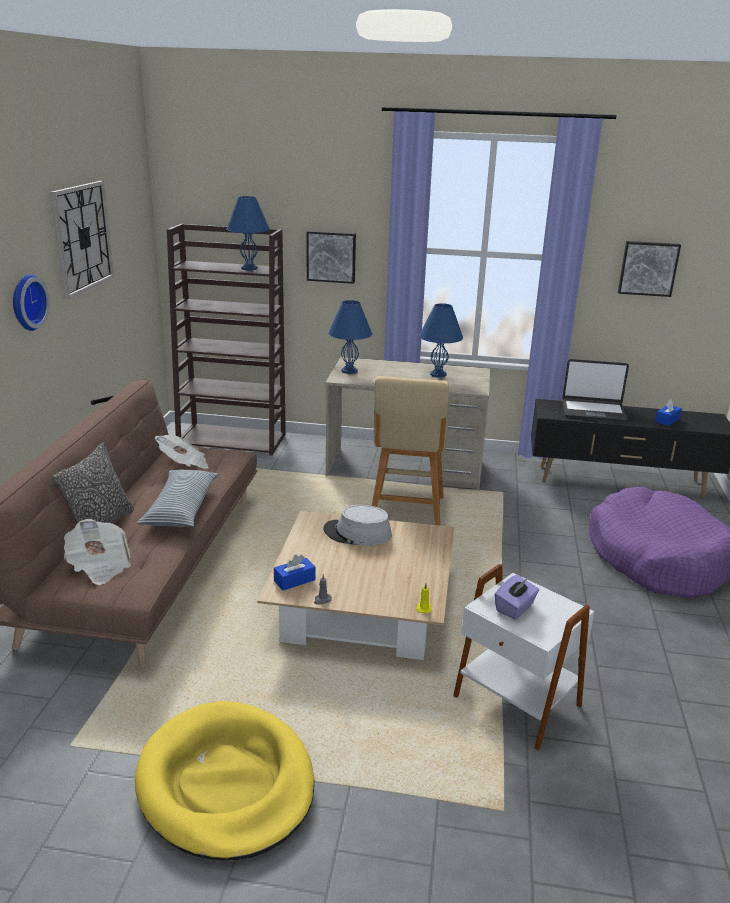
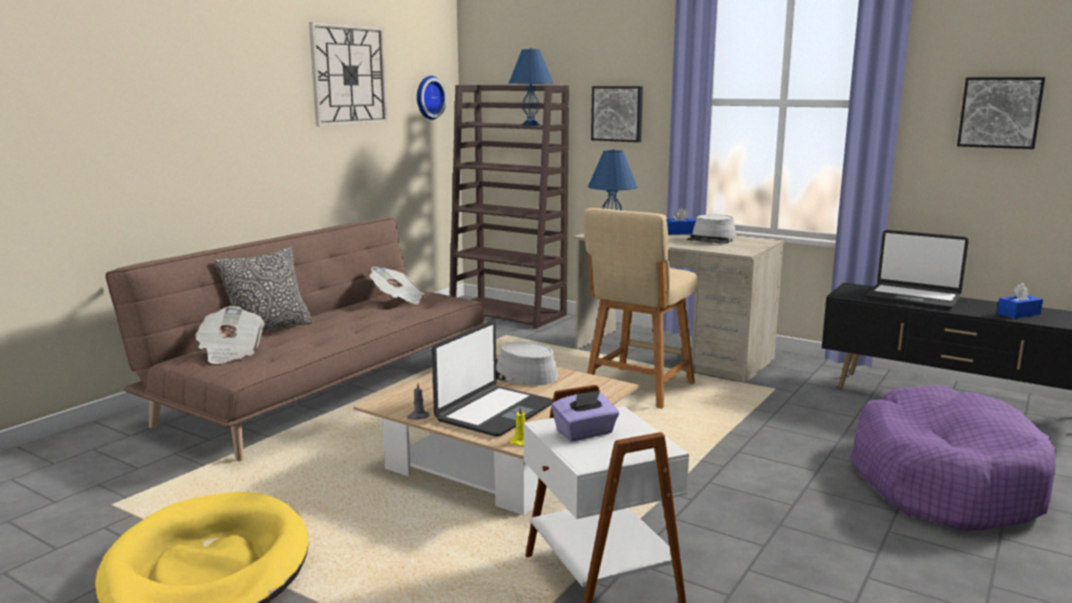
camera: 25 degrees right, 10 degrees down
wall clock [13,274,50,331] -> wall clock moved to [417,76,447,120]
pillow [137,470,219,527] -> none
blue tissue box [274,554,315,591] -> blue tissue box moved to [667,207,696,235]
blue table lamp [419,303,463,377] -> grey hat [687,215,736,244]
none -> laptop [432,321,553,437]

